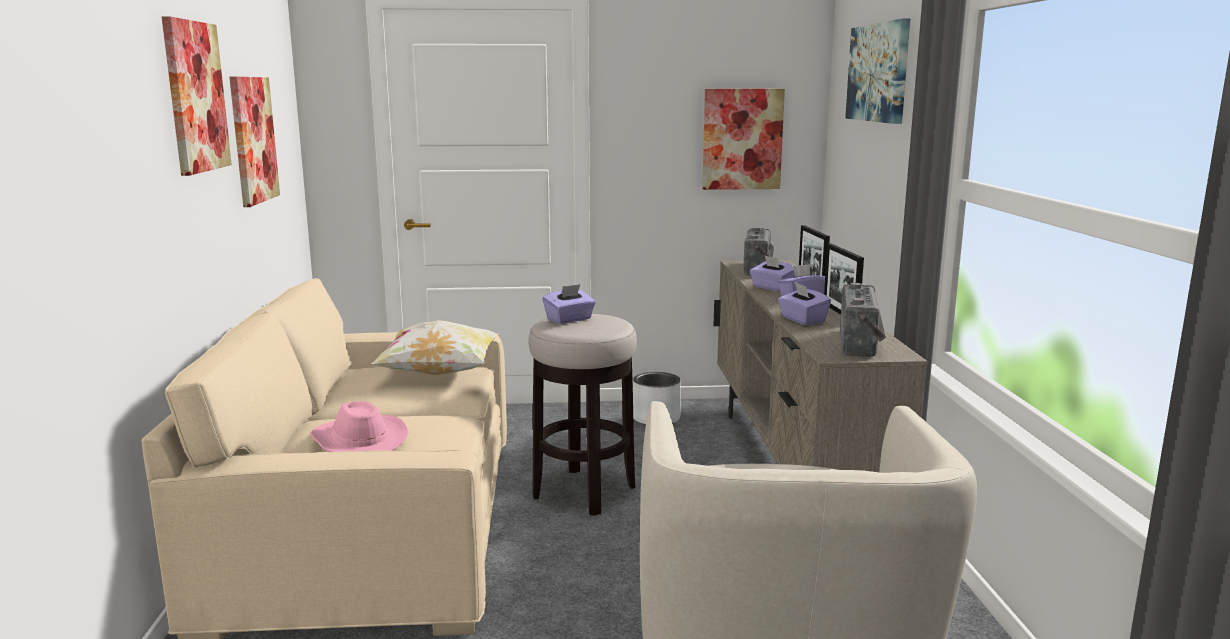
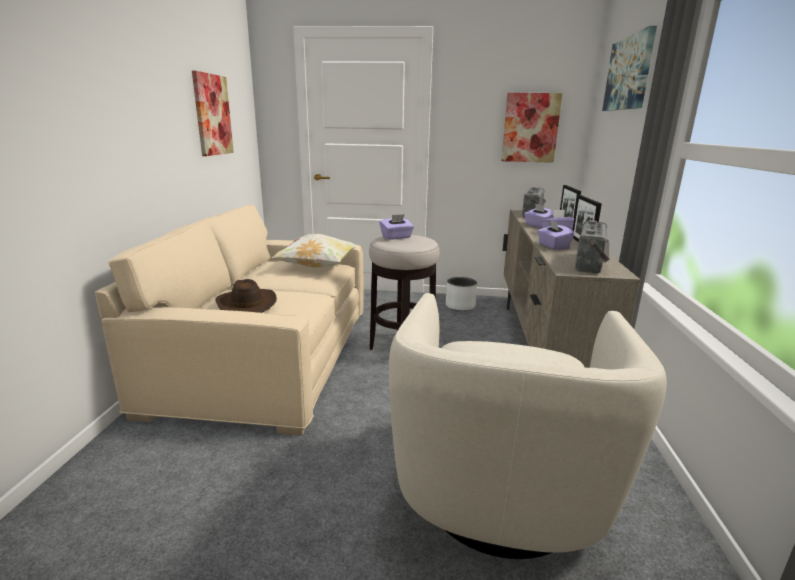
camera: 10 degrees right, 5 degrees up
picture [162,16,232,176] -> none
pink hat [310,401,409,452] -> brown hat [216,279,277,313]

